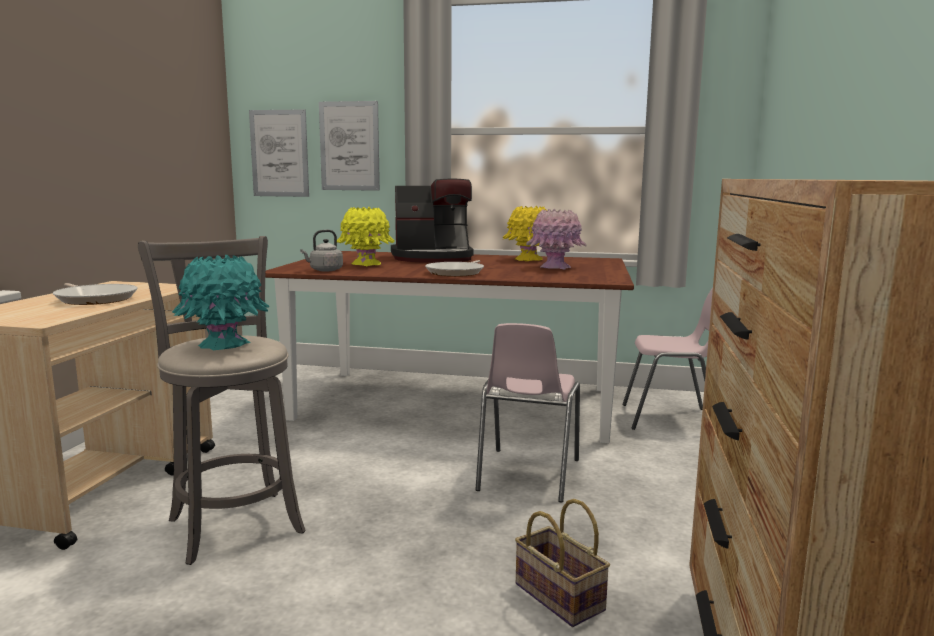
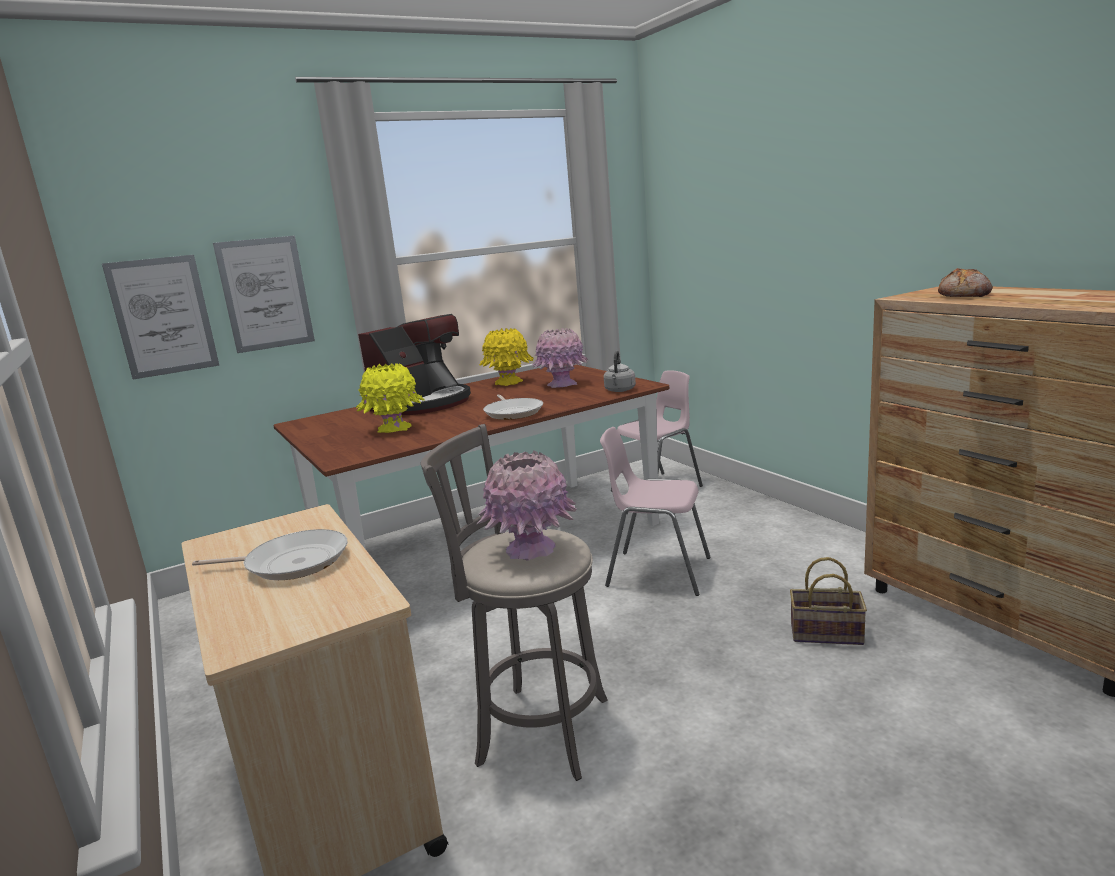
camera: 40 degrees left, 5 degrees up
turquoise vase [172,255,269,350] -> pink vase [477,450,577,560]
grey kettle [300,230,343,272] -> grey kettle moved to [604,351,636,392]
pink chair [475,323,580,503] -> pink chair turned 135 degrees clockwise [600,427,711,596]
none -> bread [938,268,993,297]

